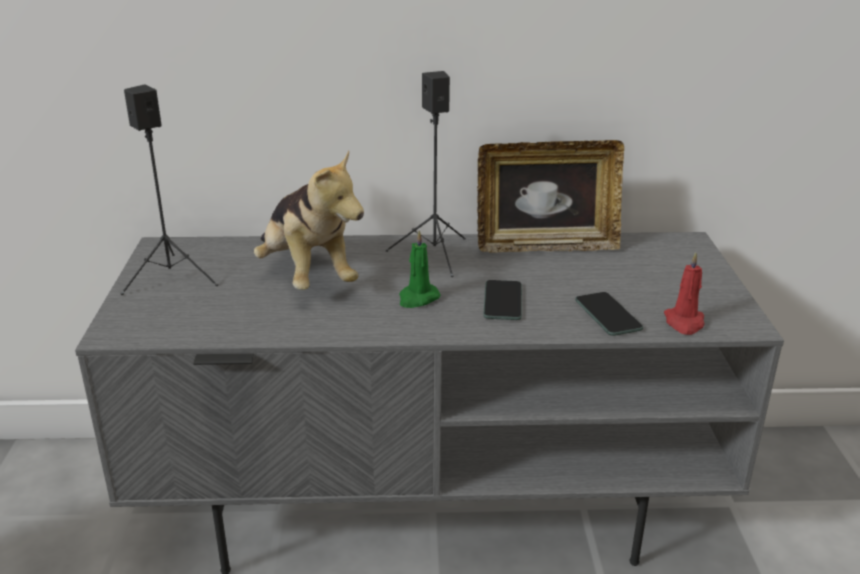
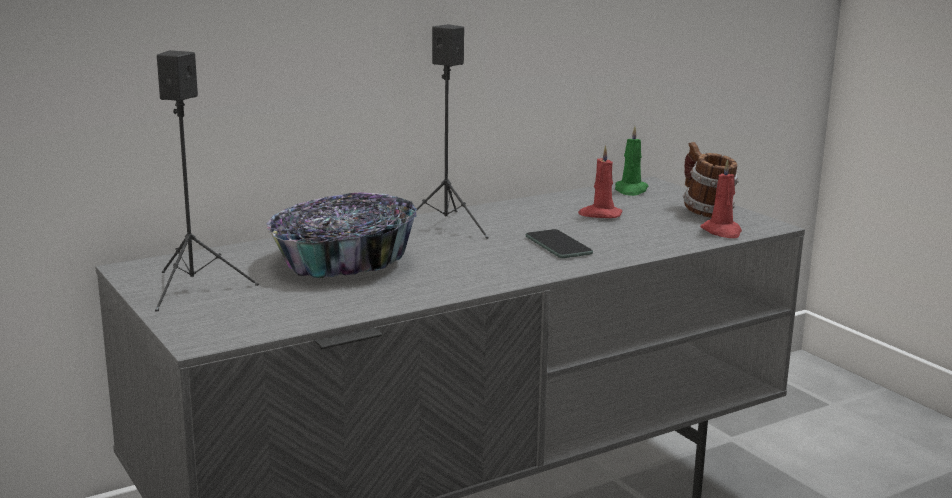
camera: 30 degrees left, 10 degrees down
plush toy [254,150,364,290] -> bowl [266,192,417,278]
green candle [399,230,441,308] -> green candle moved to [615,126,648,196]
picture frame [477,140,624,253] -> none
phone [575,292,643,336] -> none
none -> red candle [578,145,622,218]
none -> mug [683,142,739,217]

